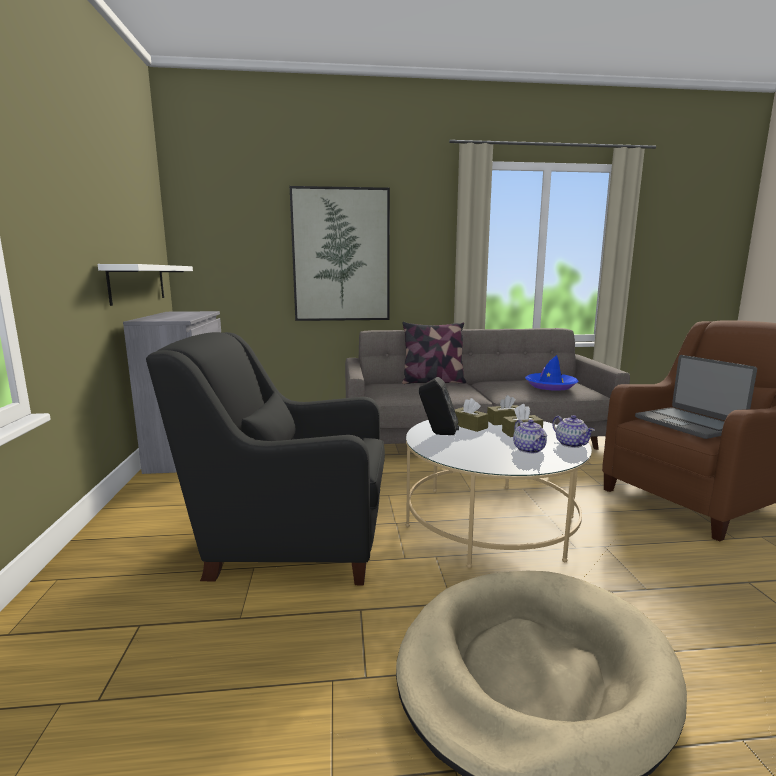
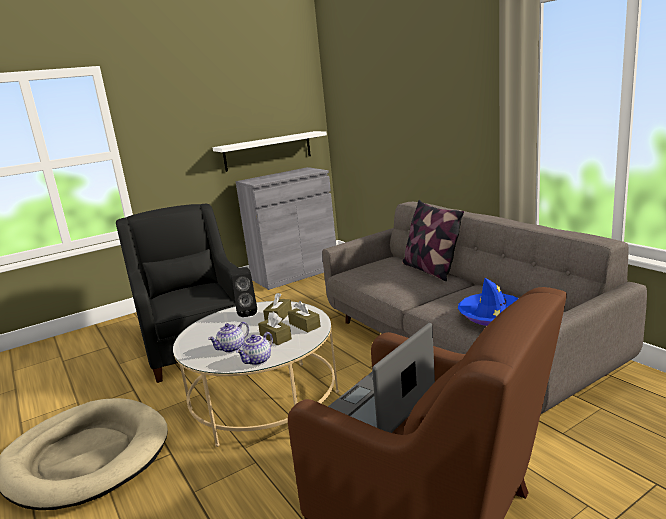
camera: 65 degrees right, 5 degrees up
picture [290,186,390,321] -> none

